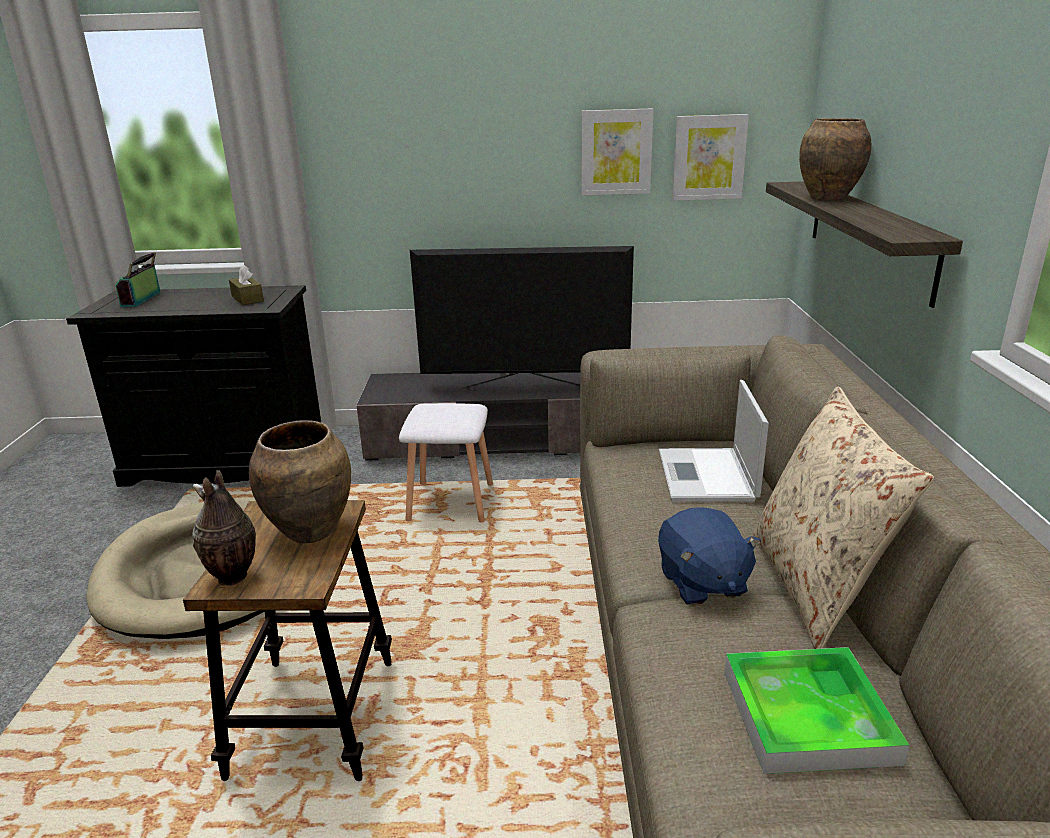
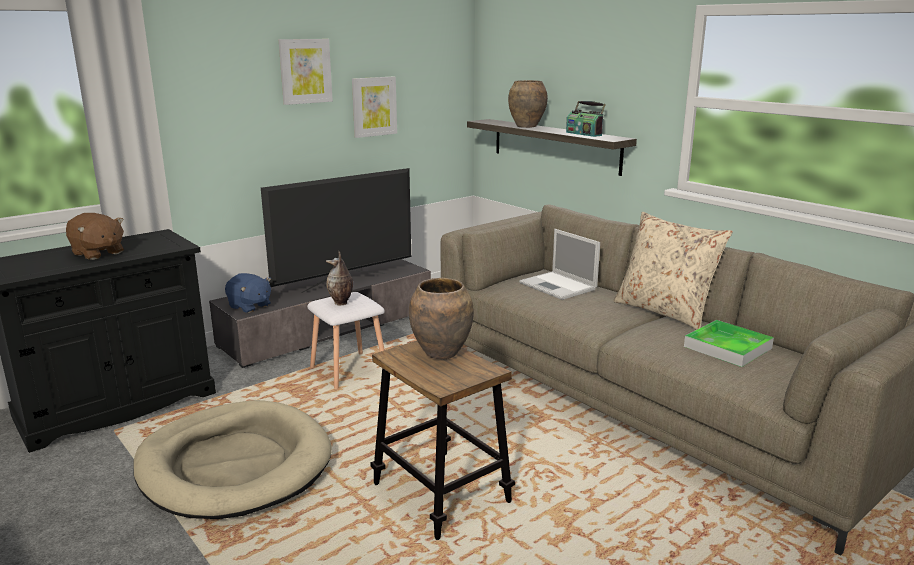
camera: 40 degrees left, 5 degrees down
radio [115,252,160,307] -> radio moved to [566,101,606,137]
vase [192,470,256,586] -> vase moved to [326,251,353,305]
brown tissue box [229,265,264,305] -> none
blue plush toy [658,508,761,606] -> blue plush toy moved to [225,273,271,313]
picture [672,114,749,201] -> picture moved to [279,39,333,105]
none -> brown plush toy [66,213,124,260]

